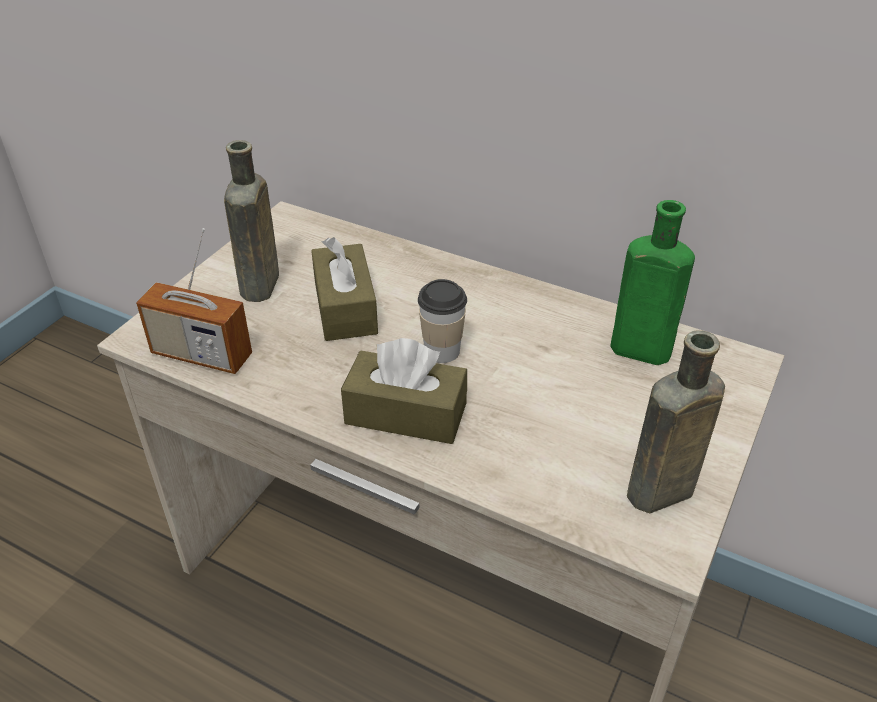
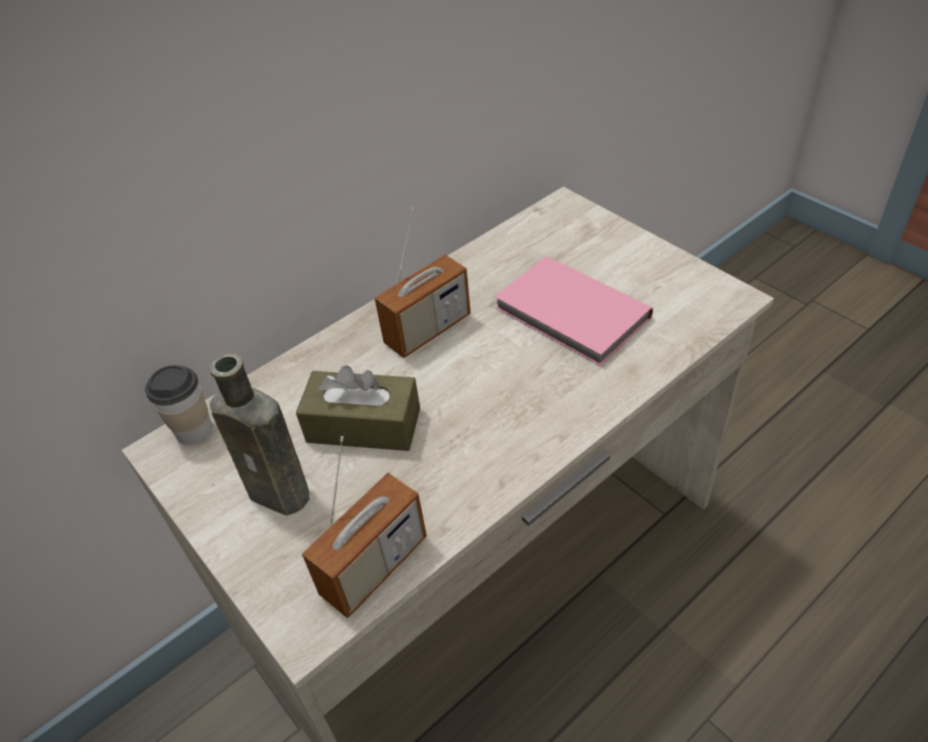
camera: 65 degrees left, 5 degrees up
brown tissue box [341,338,467,444] -> none
cup [418,279,467,363] -> cup moved to [145,365,213,445]
green bottle [605,200,695,365] -> none
brown bottle [627,330,725,513] -> none
none -> radio [375,207,471,358]
none -> pink book [495,256,653,366]

